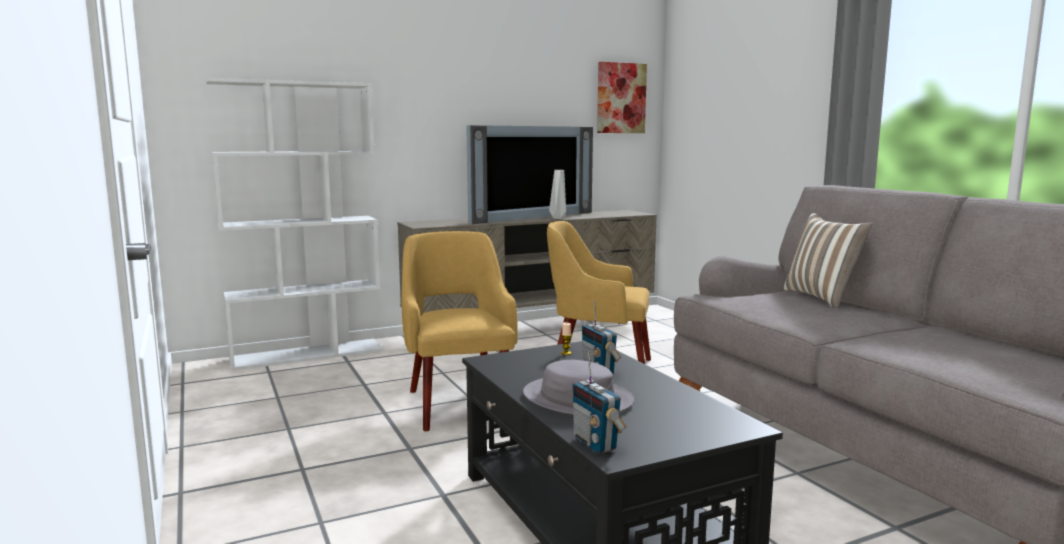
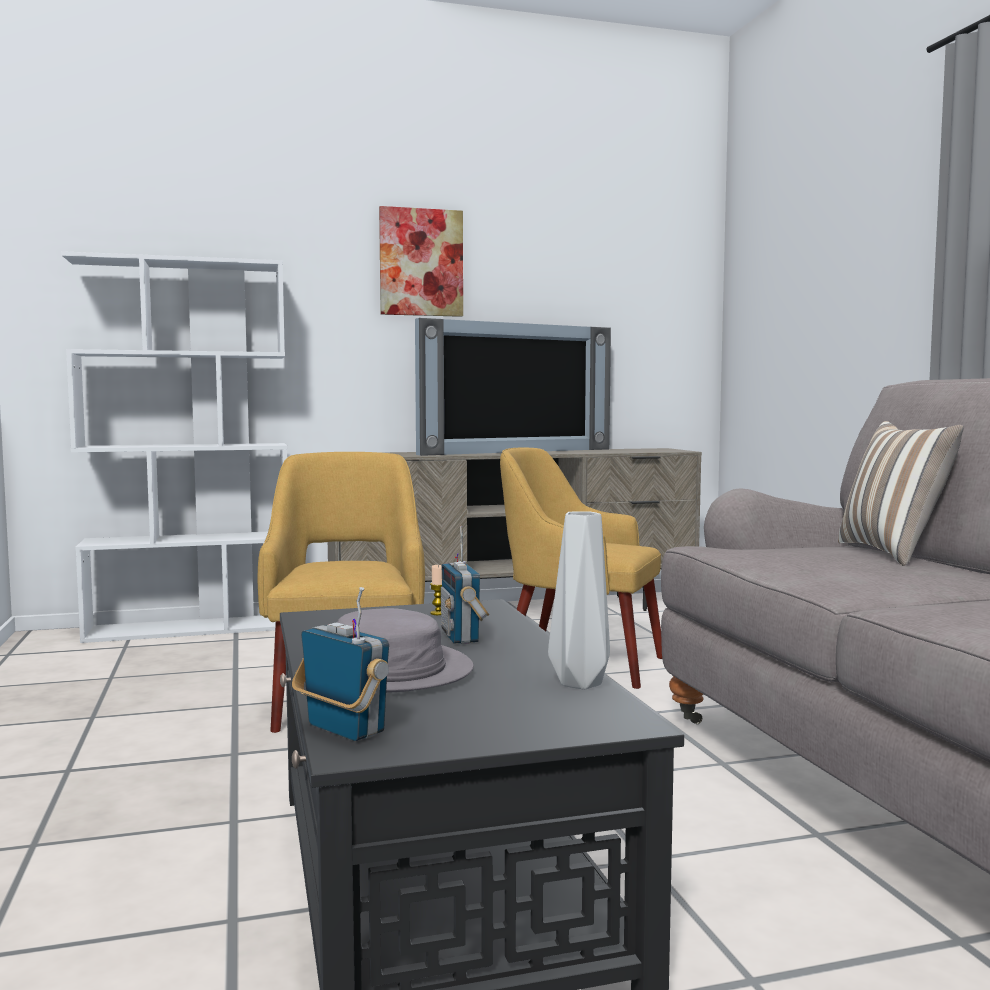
camera: 10 degrees right, 5 degrees down
grey vase [549,170,566,219] -> grey vase moved to [548,511,610,690]
radio [572,351,626,453] -> radio turned 150 degrees clockwise [292,587,389,741]
picture [597,62,647,133] -> picture moved to [379,206,463,317]

